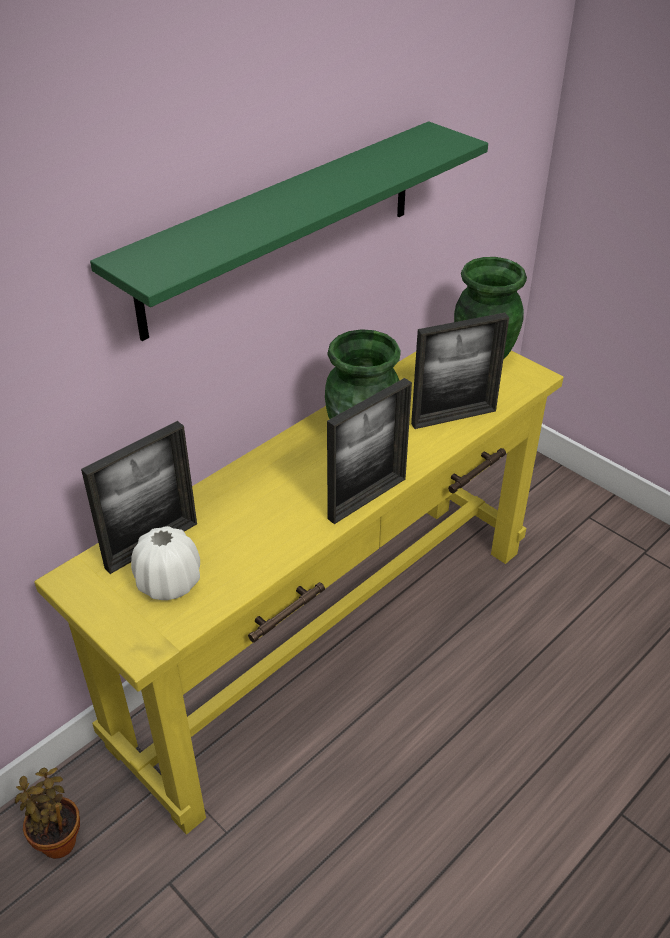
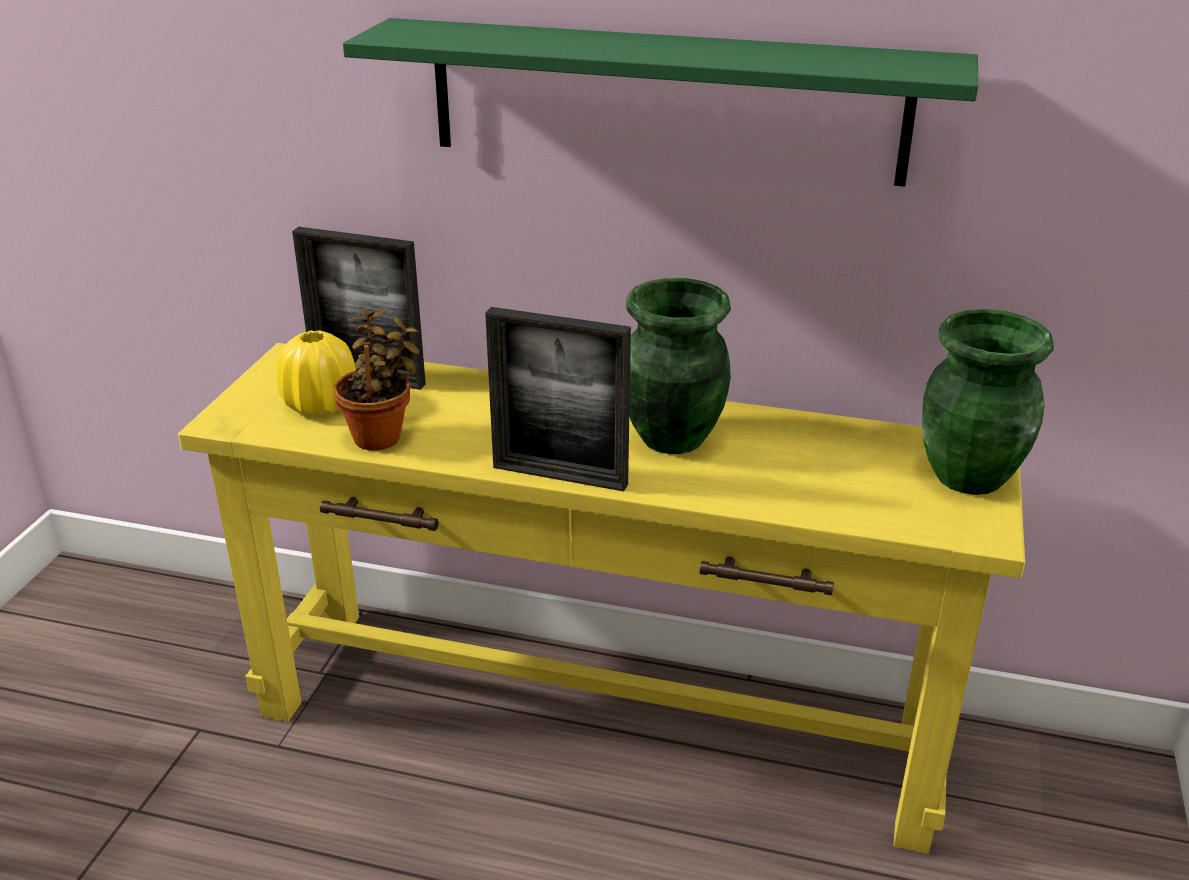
camera: 60 degrees right, 10 degrees down
potted plant [15,768,80,859] -> potted plant moved to [334,307,419,451]
white vase [131,526,200,600] -> yellow vase [276,330,356,416]
picture frame [411,313,509,429] -> none

